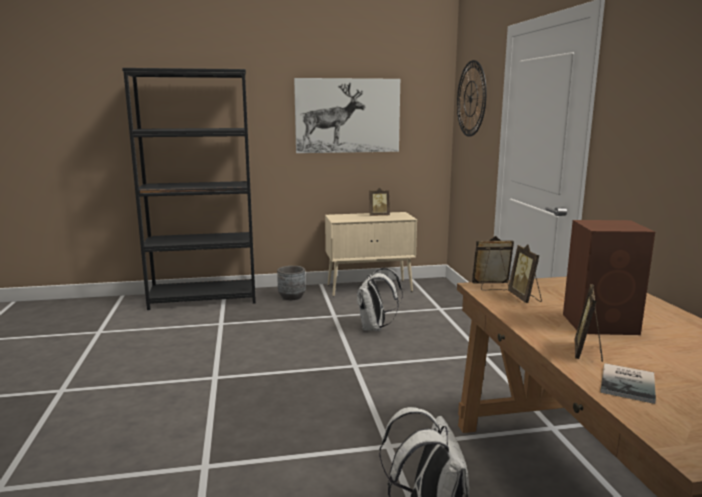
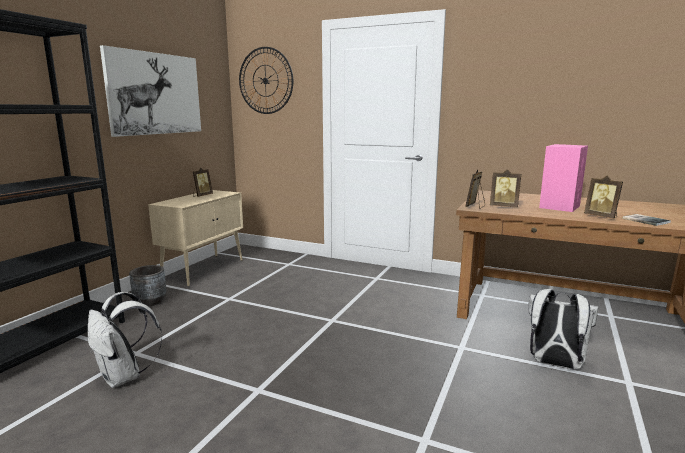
camera: 55 degrees left, 0 degrees up
white backpack [357,268,403,331] -> white backpack moved to [88,292,162,388]
brown speaker [563,220,655,335] -> pink speaker [539,144,588,212]

